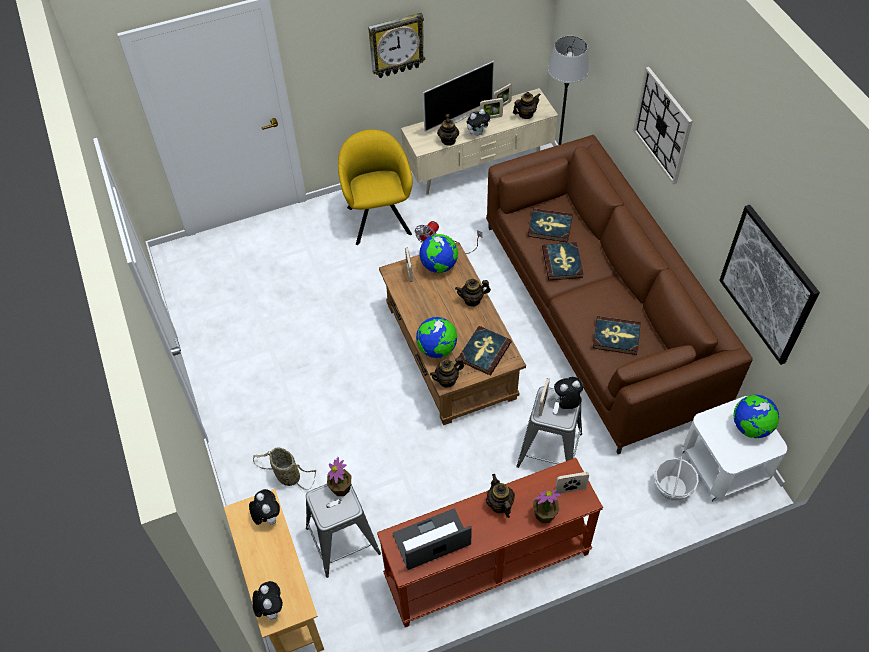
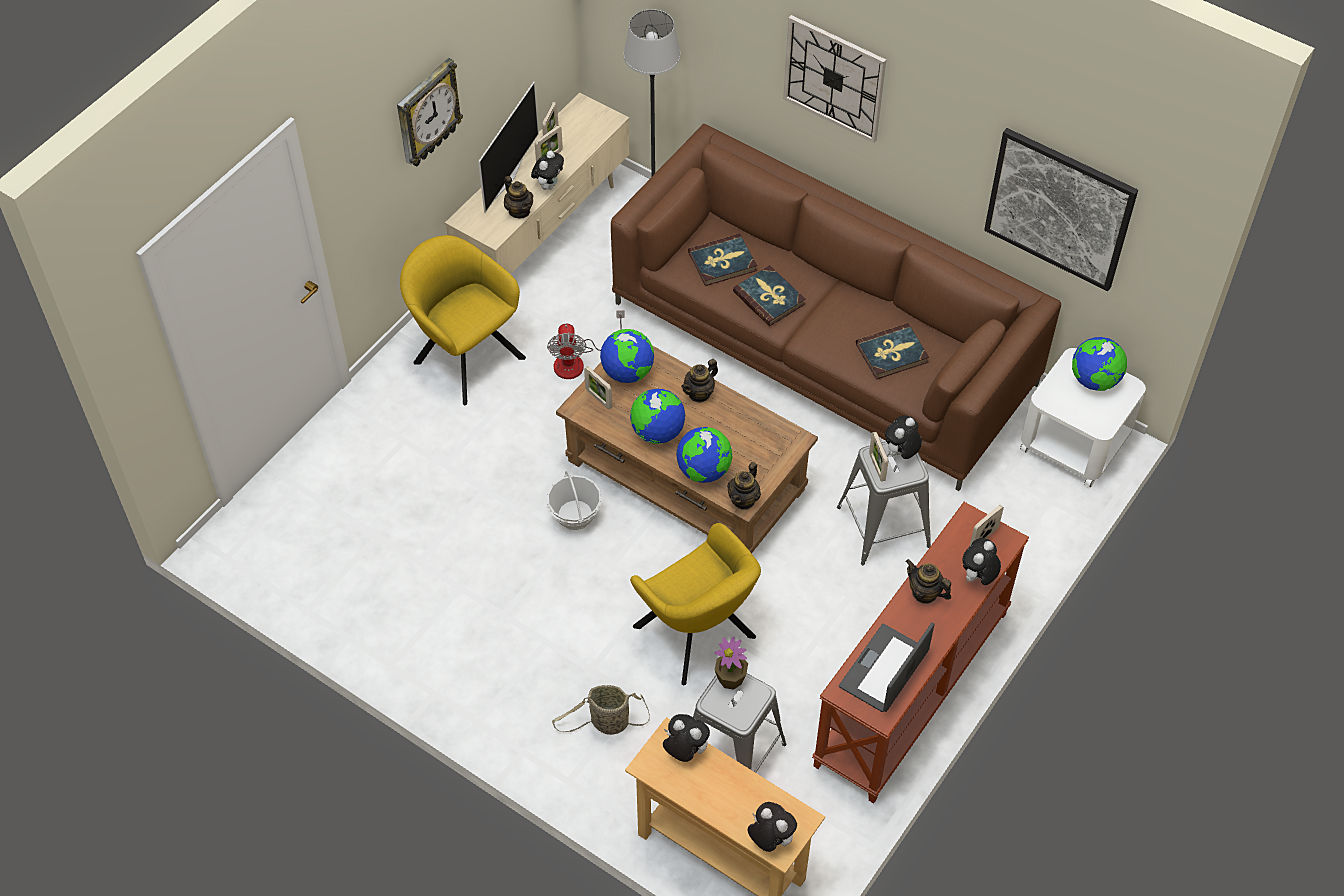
camera: 35 degrees left, 0 degrees up
book [459,326,512,375] -> none
teapot [513,92,541,119] -> none
potted plant [533,490,562,523] -> plush toy [962,538,1001,585]
basket [654,455,699,501] -> basket moved to [546,471,602,530]
none -> globe [630,389,685,444]
none -> yellow armchair [630,523,761,685]

